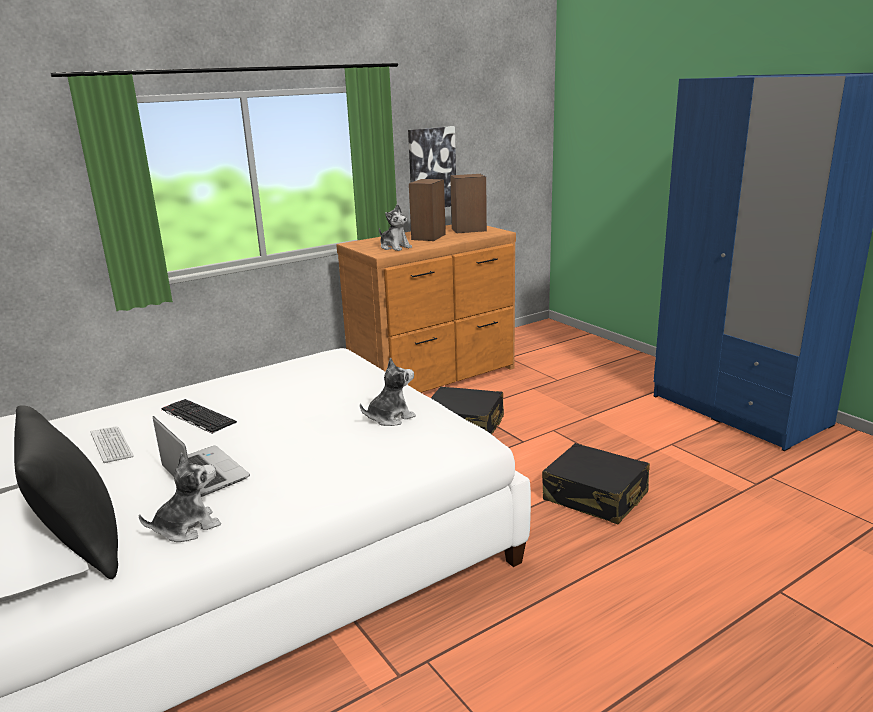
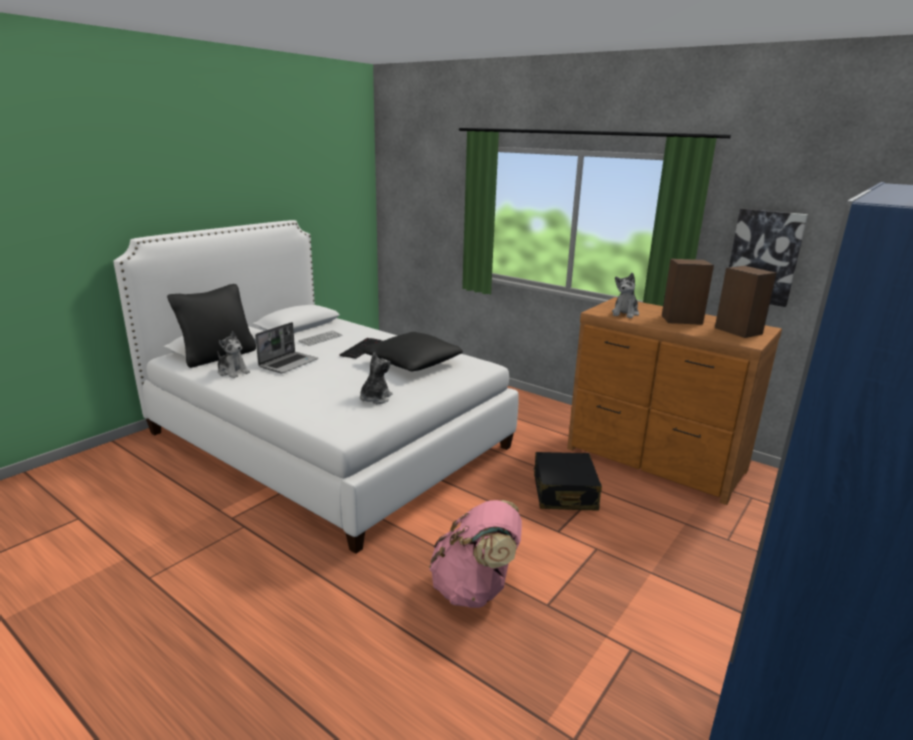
camera: 70 degrees right, 0 degrees up
plush toy [360,358,416,426] -> plush toy turned 105 degrees counterclockwise [360,352,393,404]
black suitcase [542,443,650,524] -> pink backpack [429,500,522,608]
none -> black pillow [363,332,463,372]

